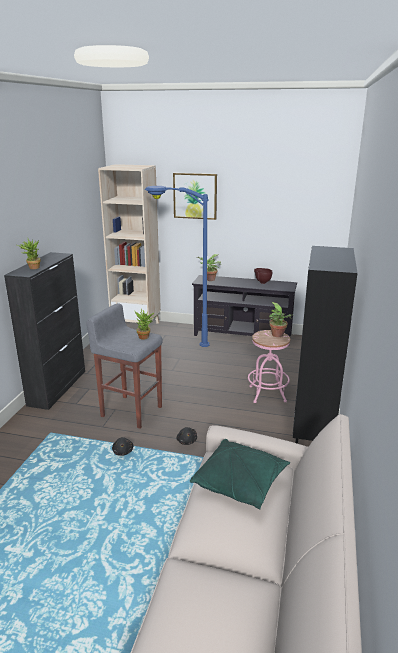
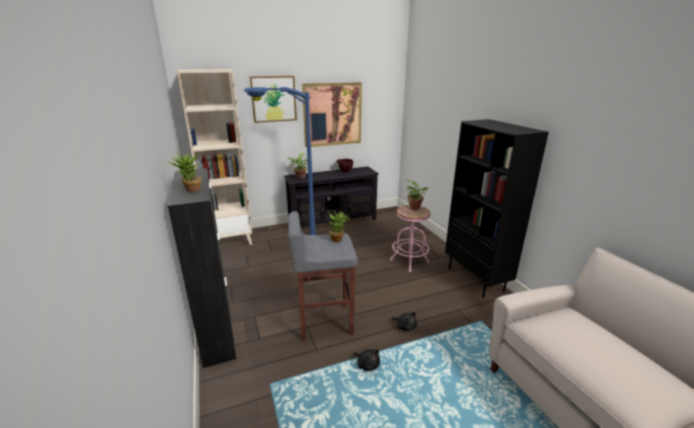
camera: 35 degrees left, 0 degrees up
green pillow [190,439,290,509] -> none
none -> picture [302,82,362,147]

